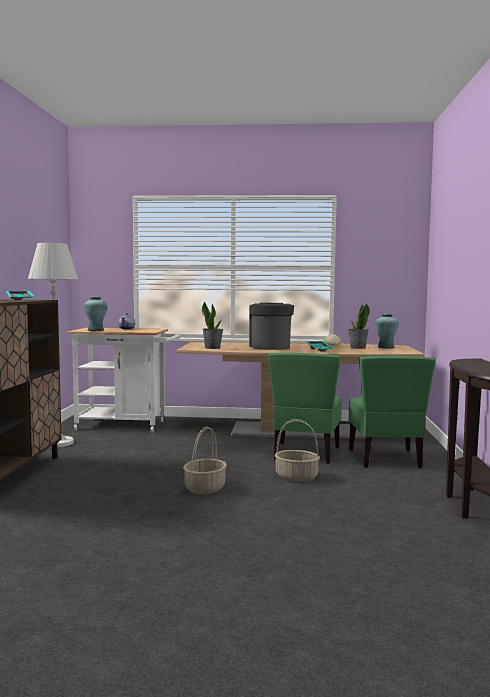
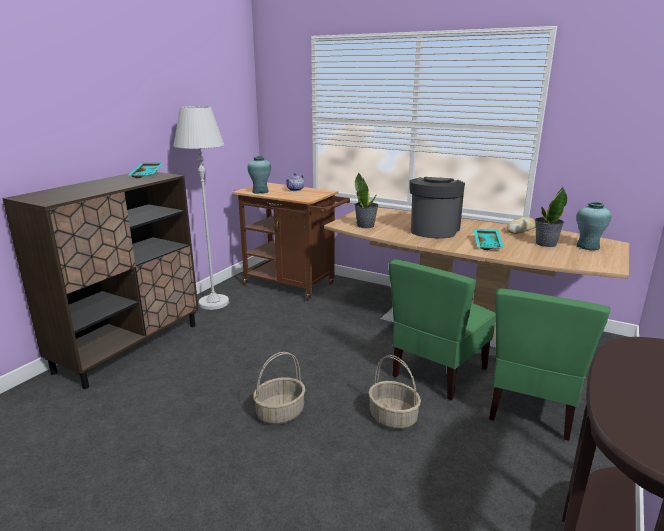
camera: 25 degrees right, 15 degrees up
white cart [67,328,180,432] -> brown cart [232,183,350,301]

